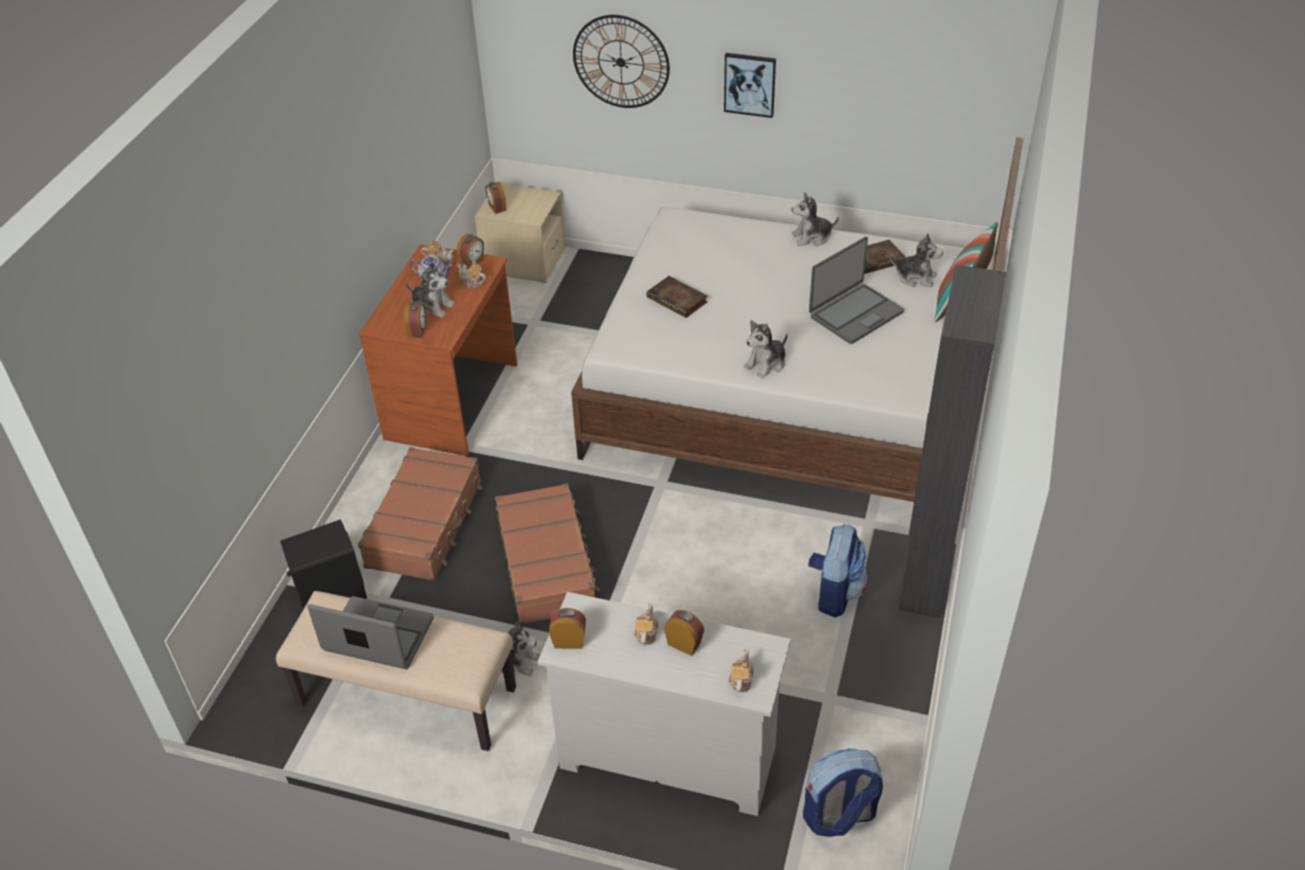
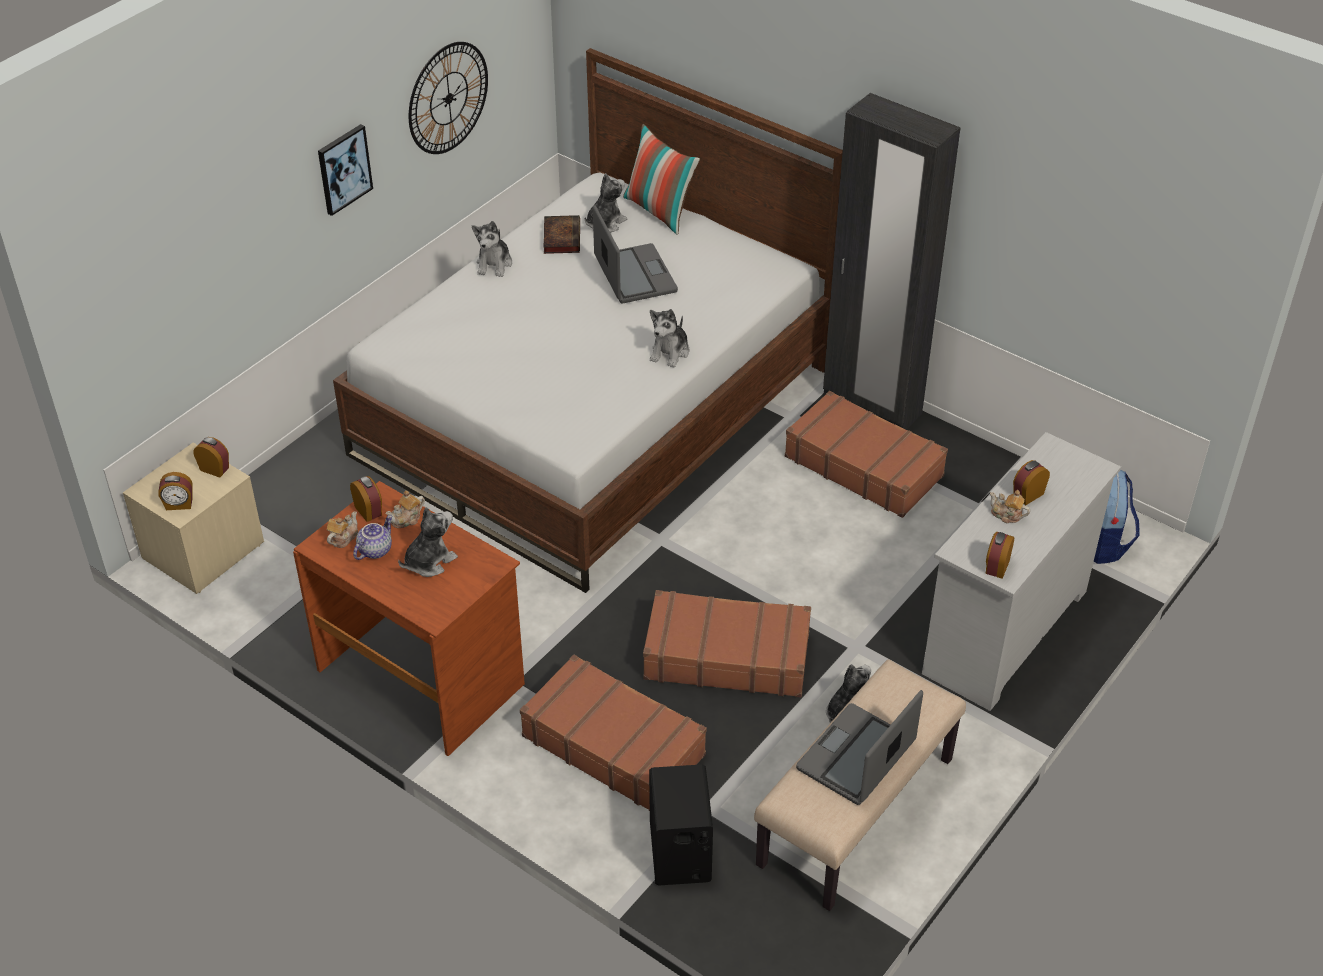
camera: 70 degrees left, 0 degrees up
alarm clock [404,301,426,338] -> alarm clock moved to [193,437,229,478]
wall clock [573,15,670,108] -> wall clock moved to [409,42,488,154]
book [647,276,708,318] -> none
teapot [728,649,754,692] -> none
plush toy [744,320,788,378] -> plush toy turned 45 degrees clockwise [650,309,689,368]
backpack [808,524,868,618] -> brown suitcase [785,391,948,518]

